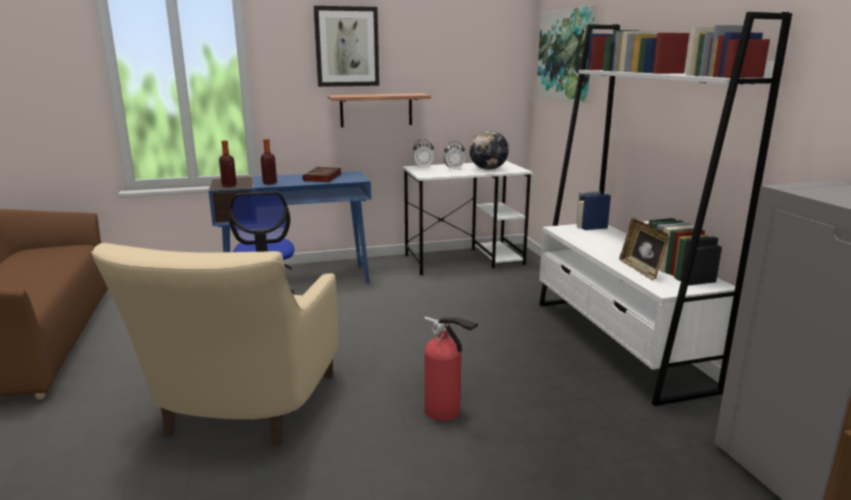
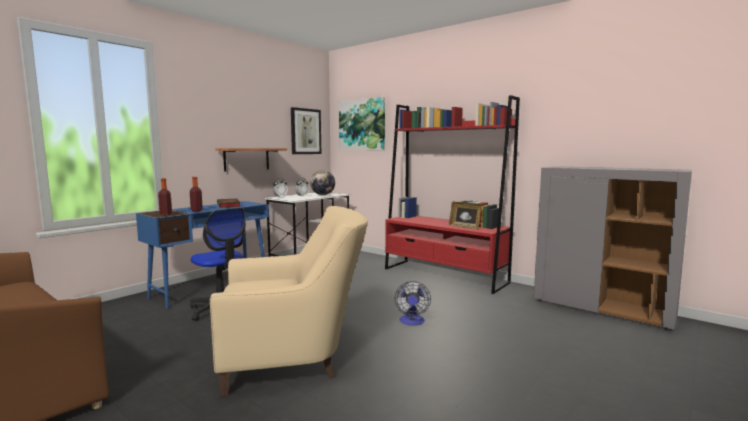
camera: 35 degrees left, 10 degrees down
beige armchair [91,243,339,447] -> beige armchair turned 75 degrees counterclockwise [210,206,367,396]
picture [314,6,379,87] -> picture moved to [291,107,321,154]
fire extinguisher [424,317,478,421] -> fan [394,281,431,326]
white bookcase [539,12,792,406] -> red bookcase [385,95,520,294]

